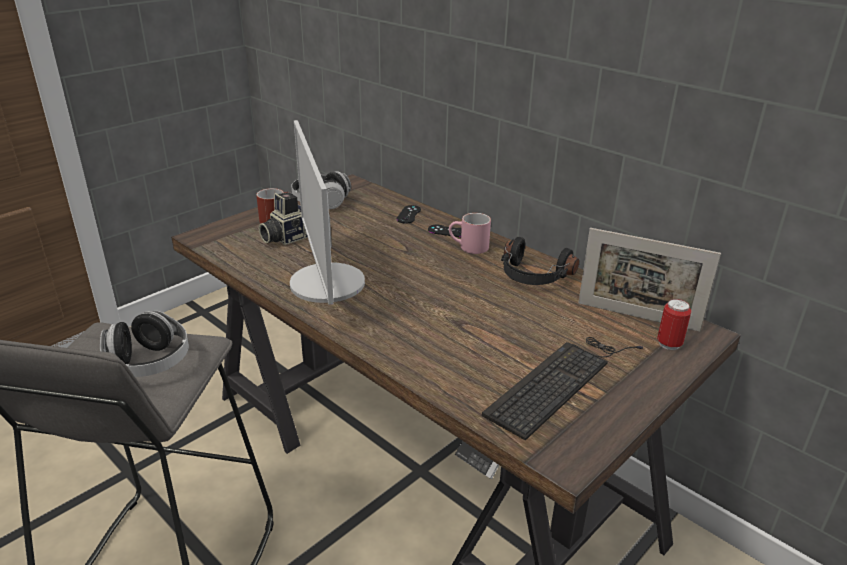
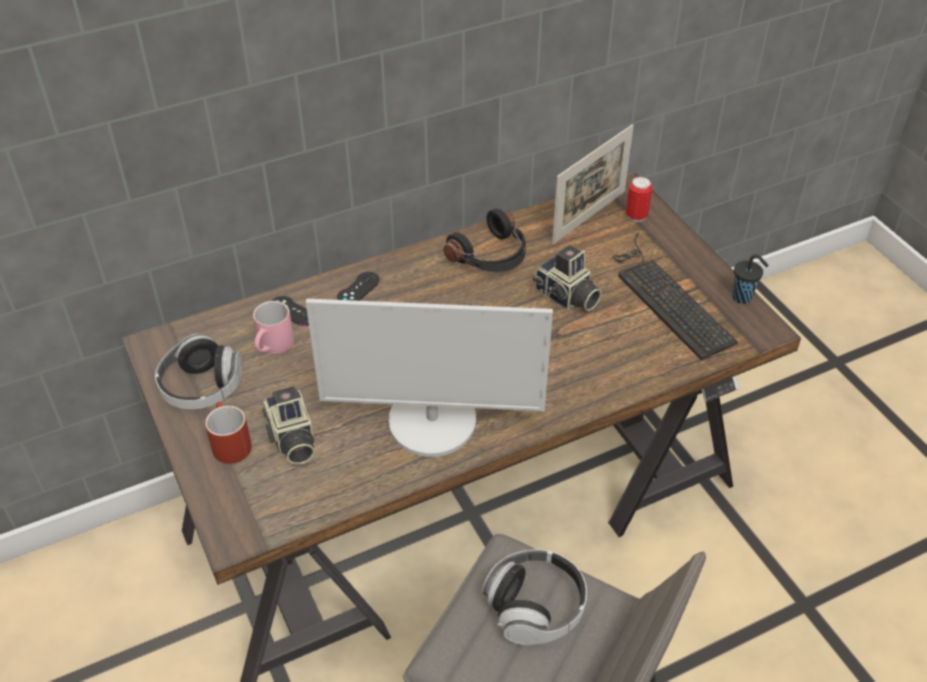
camera: 70 degrees left, 15 degrees up
pink mug [449,213,491,254] -> pink mug moved to [253,301,294,354]
none -> camera [533,245,602,311]
none -> black cup [732,254,769,304]

